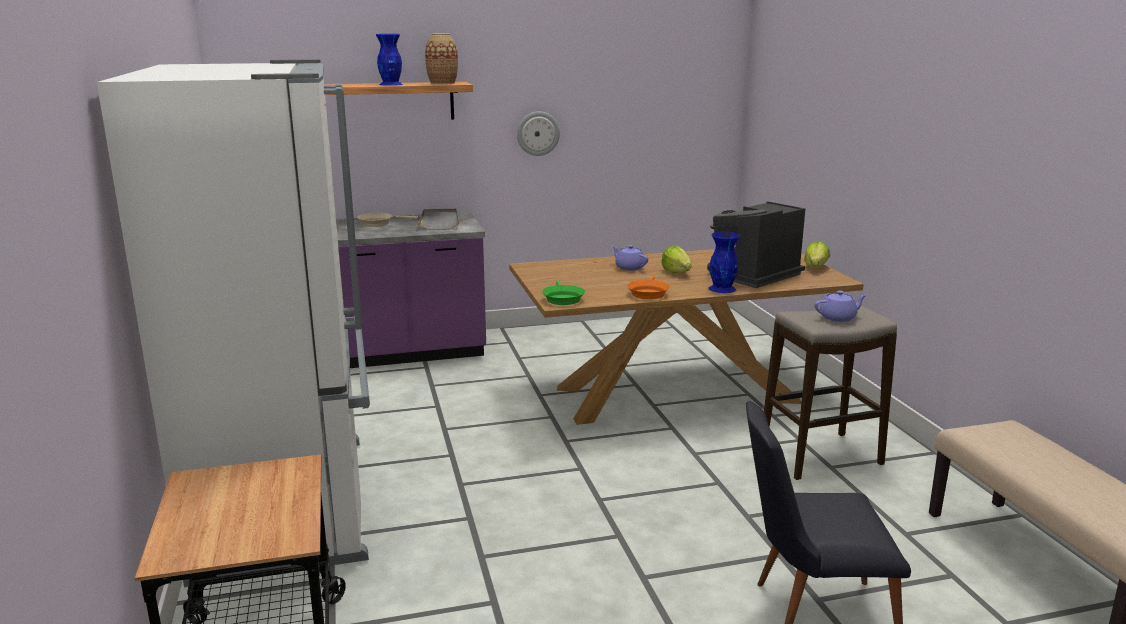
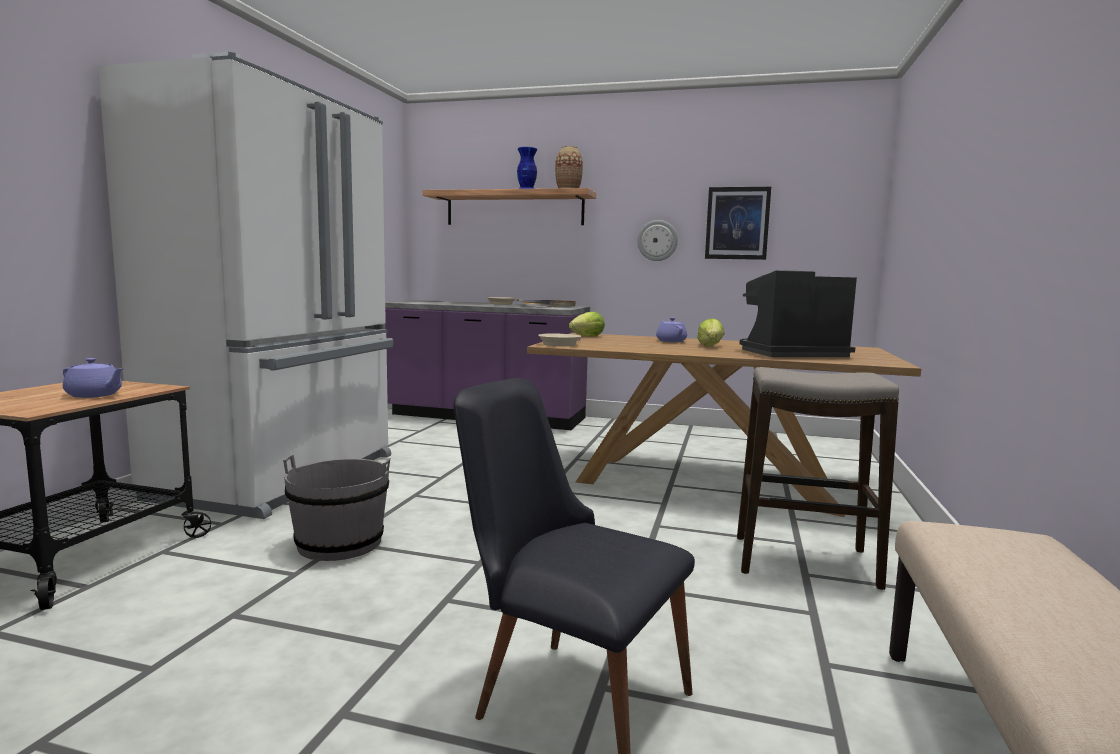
camera: 30 degrees right, 10 degrees down
green frying pan [542,280,585,305] -> beige frying pan [538,333,581,346]
orange frying pan [627,276,670,299] -> none
blue vase [708,231,740,293] -> none
lettuce [804,241,830,268] -> lettuce moved to [569,312,605,337]
purple teapot [814,291,867,322] -> purple teapot moved to [63,358,124,398]
none -> grey bucket [283,455,390,561]
none -> picture [705,187,771,260]

